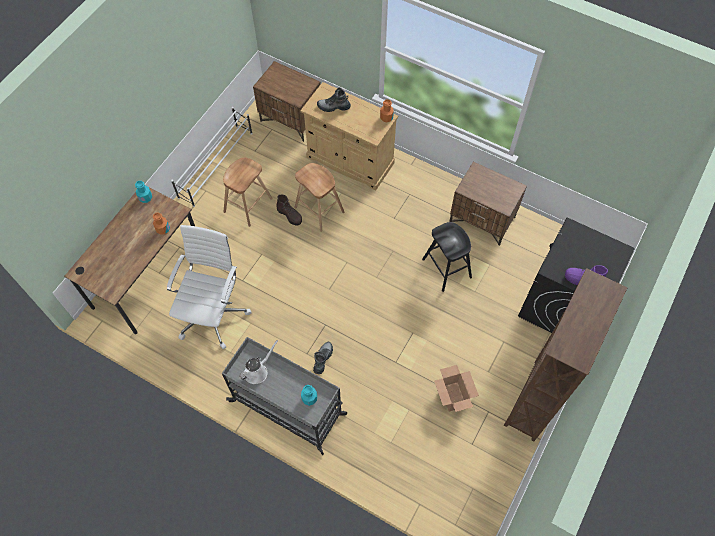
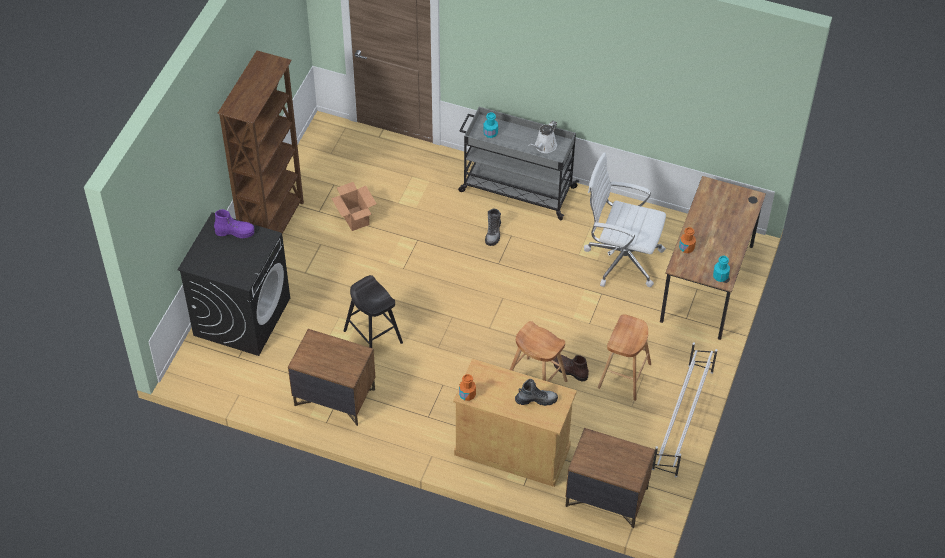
camera: 170 degrees right, 10 degrees down
white office chair [167,225,252,350] -> white office chair turned 105 degrees clockwise [584,152,666,287]

